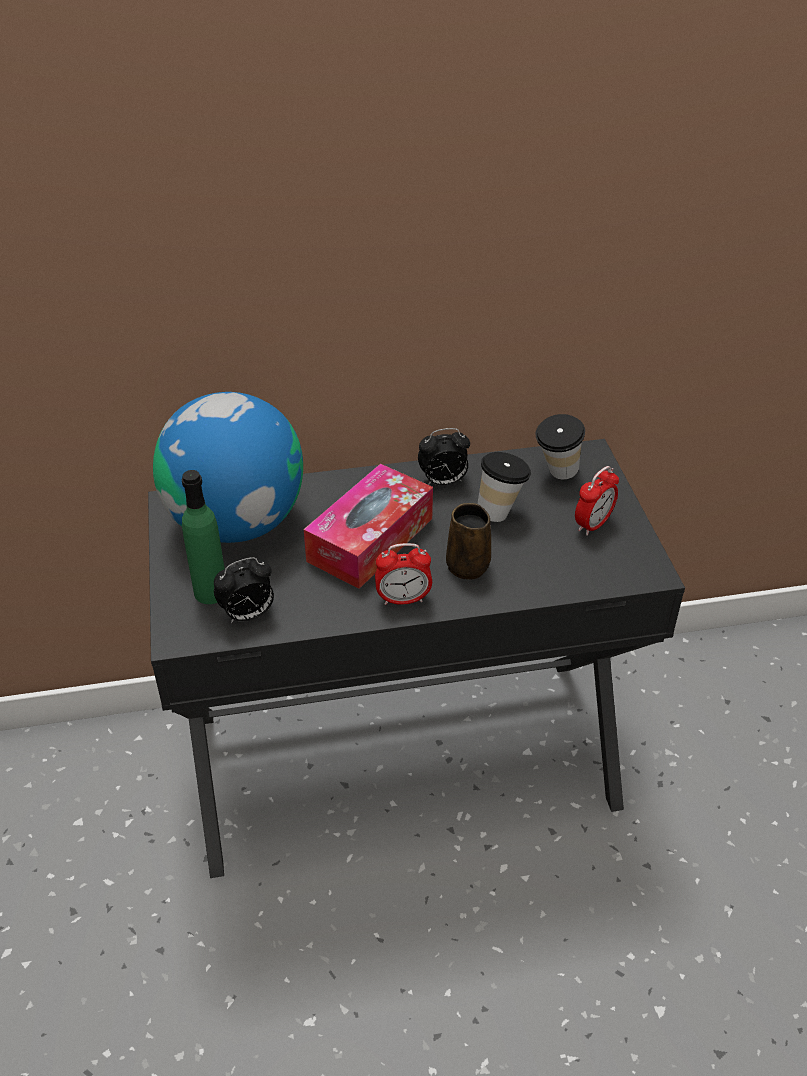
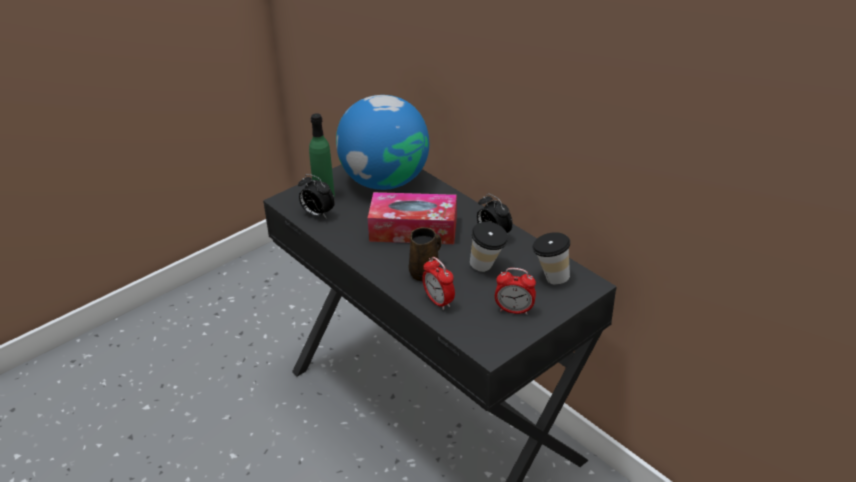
camera: 60 degrees right, 5 degrees down
alarm clock [375,543,432,605] -> alarm clock moved to [422,257,455,310]

